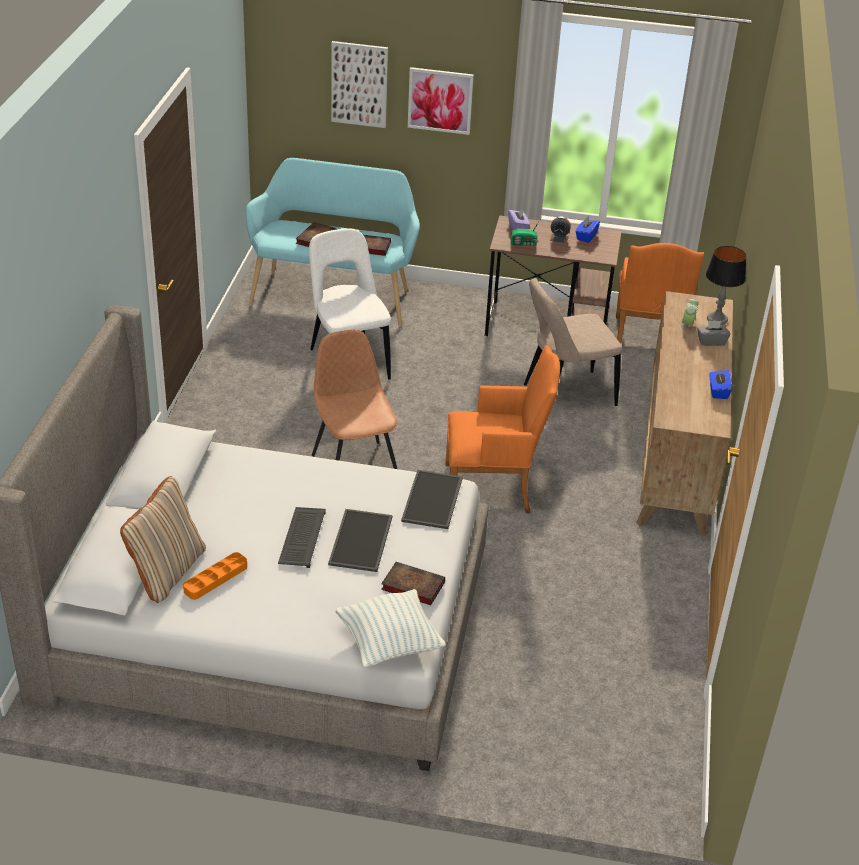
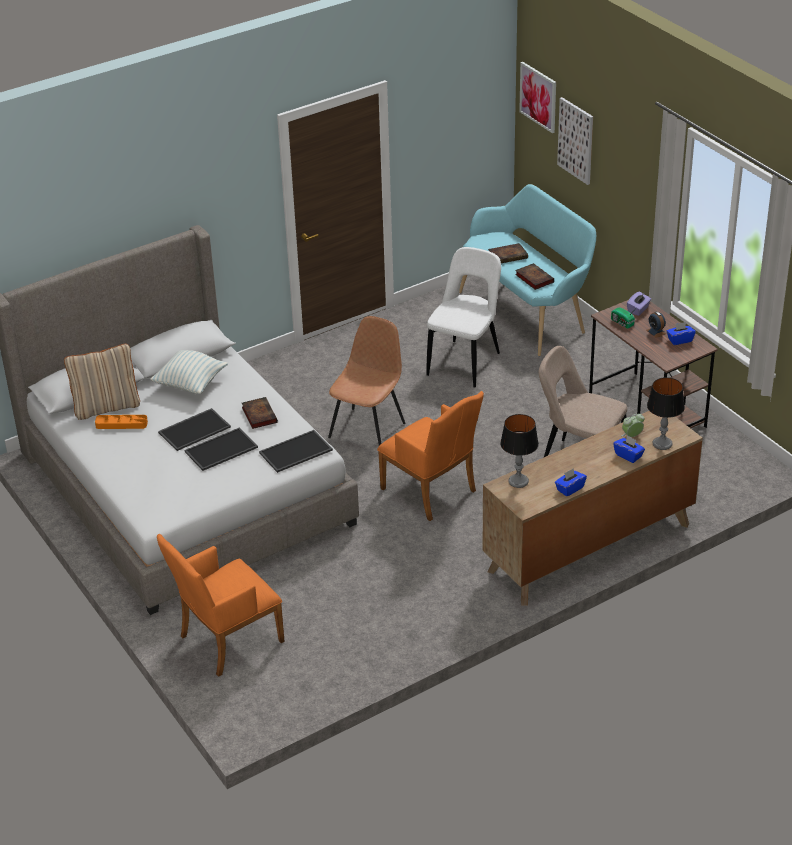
camera: 50 degrees right, 0 degrees up
keyboard [278,507,326,568] -> tray [158,408,231,451]
pillow [336,589,446,667] -> pillow moved to [150,350,228,394]
book [381,562,445,605] -> book moved to [242,397,278,429]
picture [408,67,474,135] -> picture moved to [519,62,556,133]
orange armchair [616,243,704,344] -> orange armchair moved to [157,534,285,677]
grey tissue box [697,320,730,346] -> blue tissue box [613,435,645,463]
none -> table lamp [500,414,539,488]

